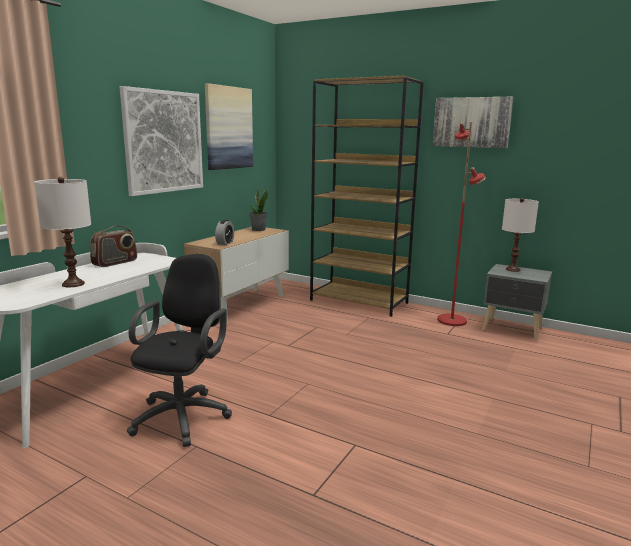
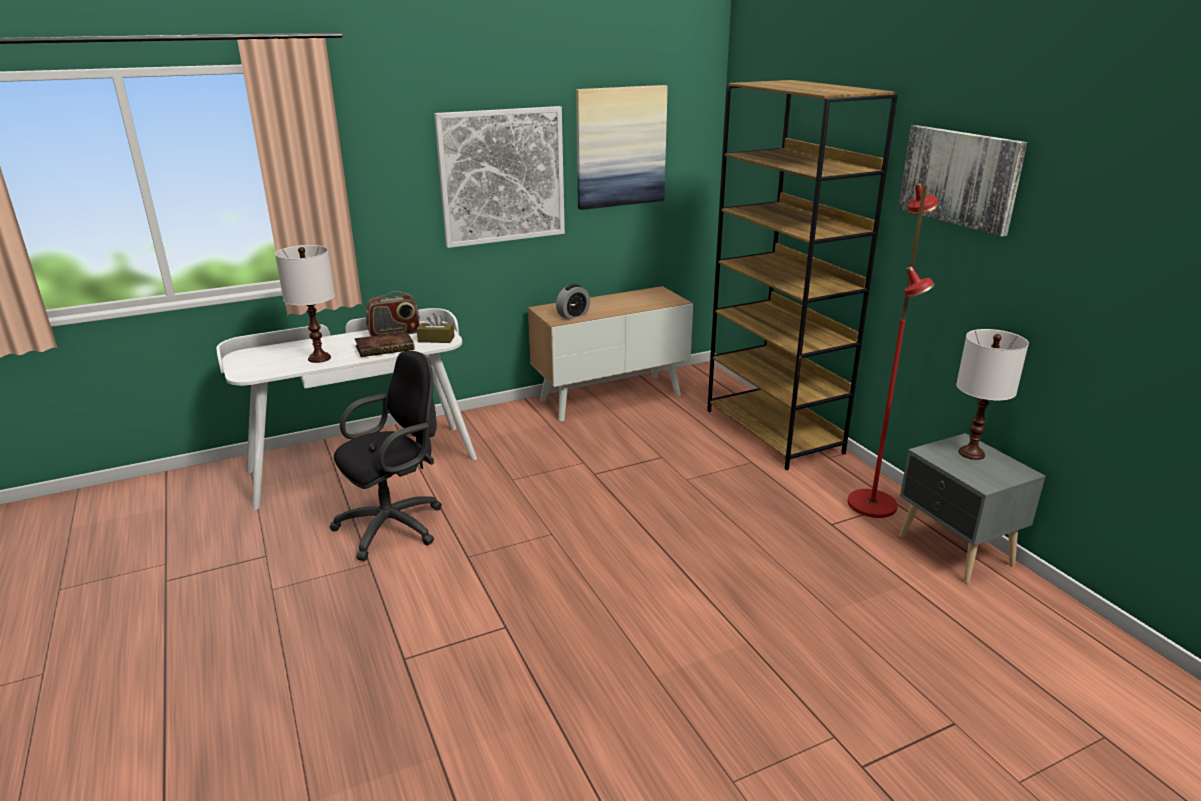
camera: 35 degrees right, 10 degrees up
potted plant [249,189,268,231] -> none
none -> book [355,332,415,357]
none -> brown tissue box [417,313,455,343]

